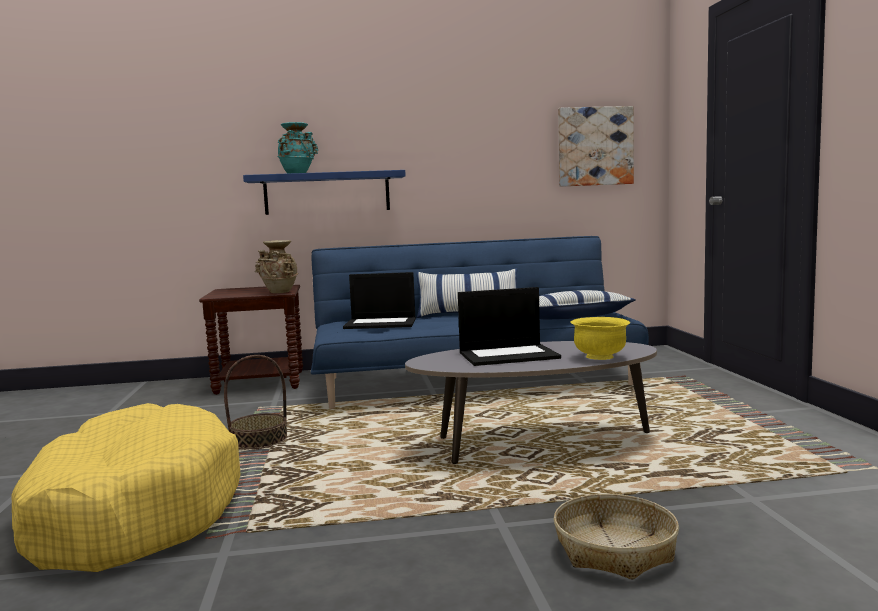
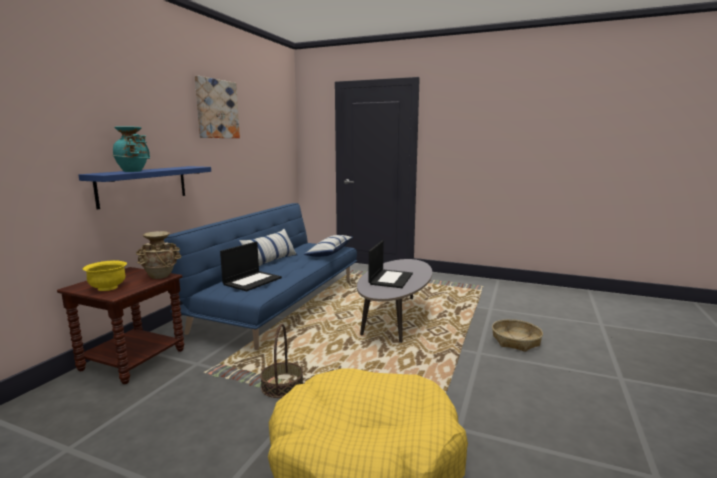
camera: 60 degrees left, 5 degrees up
picture [558,106,634,187] -> picture moved to [195,76,240,138]
yellow bowl [570,317,630,360] -> yellow bowl moved to [83,260,127,291]

